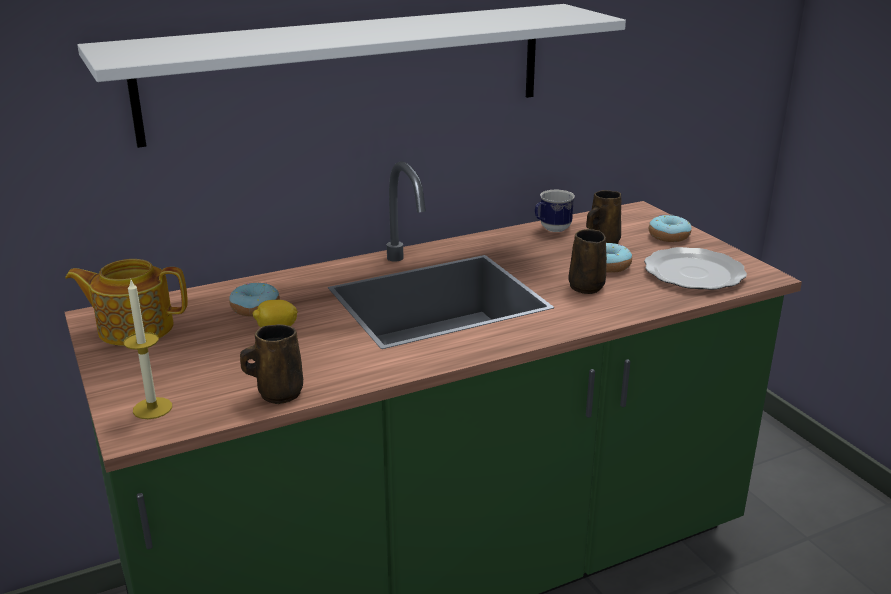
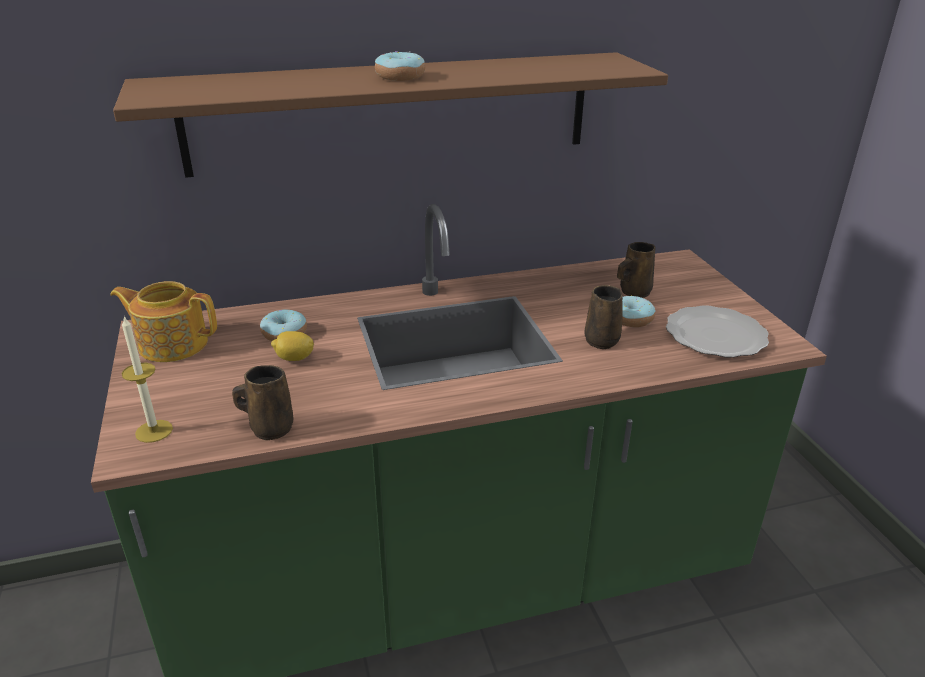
camera: 10 degrees right, 5 degrees up
white shelf [77,4,626,148] -> brown shelf [113,52,668,178]
mug [535,190,575,232] -> none
donut [649,215,691,242] -> donut moved to [375,51,425,81]

